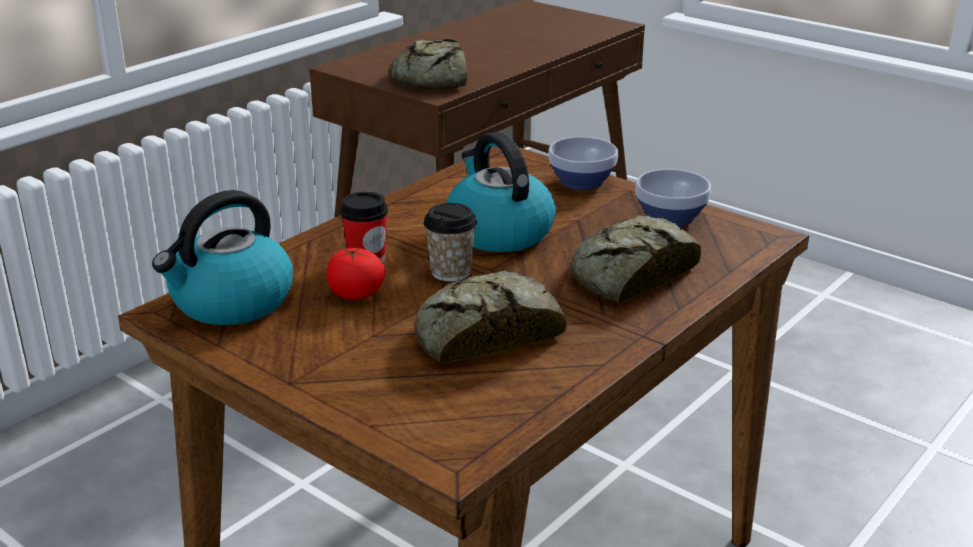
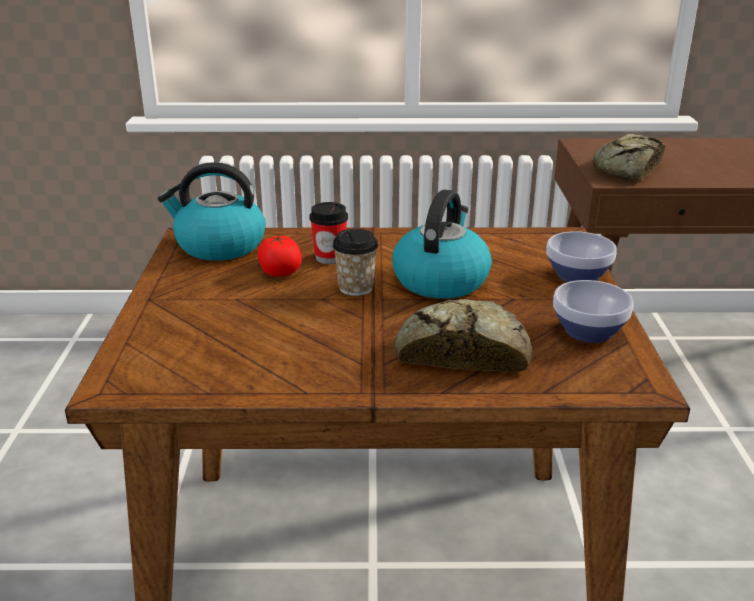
camera: 50 degrees right, 0 degrees up
bread [415,270,567,363] -> none

